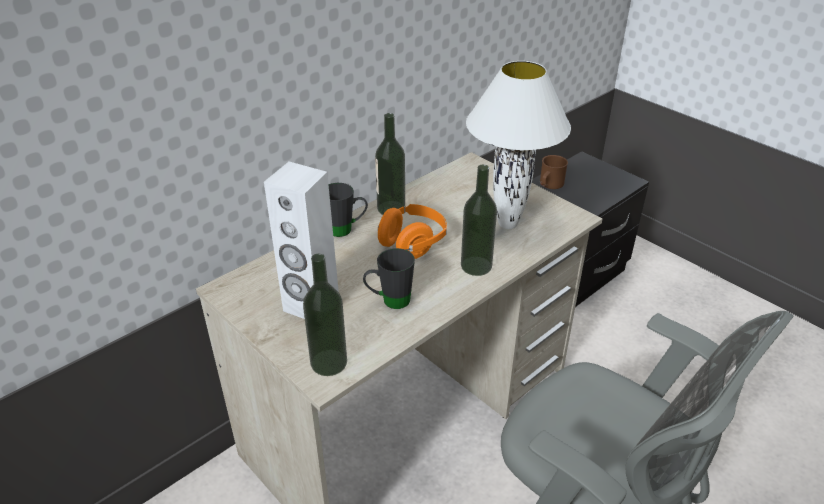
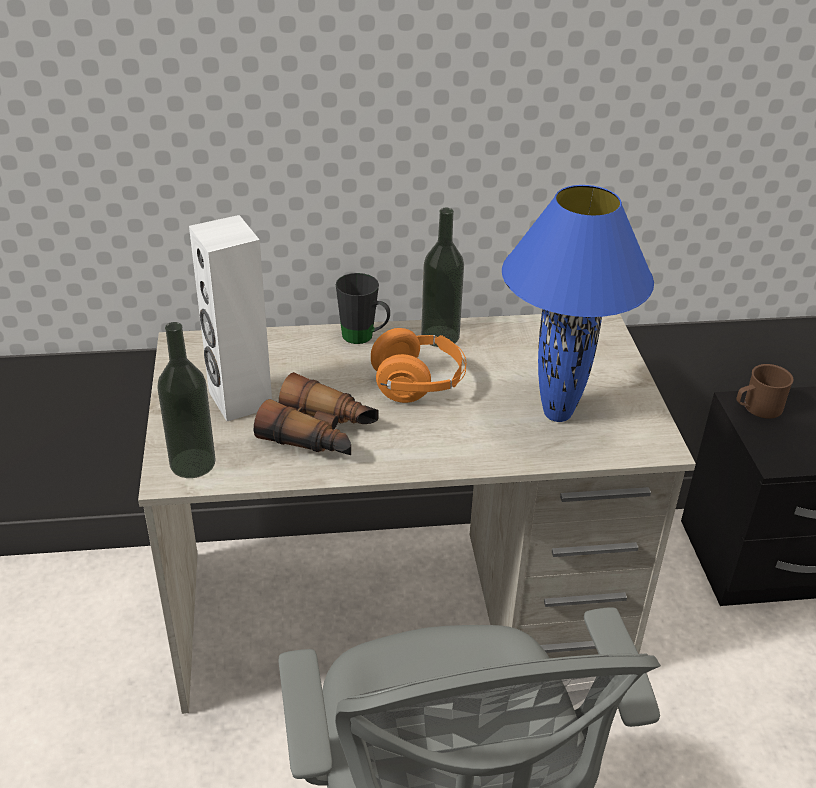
camera: 35 degrees right, 0 degrees up
black mug [363,248,415,309] -> binoculars [254,372,378,455]
bottle [461,165,497,276] -> none
white table lamp [466,61,571,229] -> blue table lamp [502,185,654,422]

